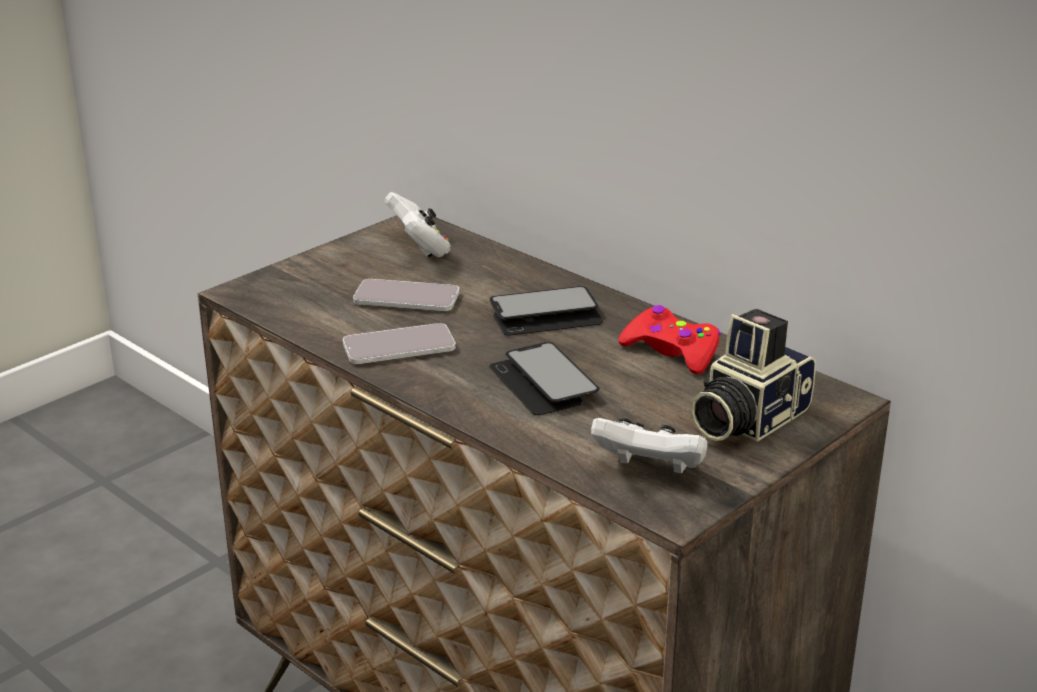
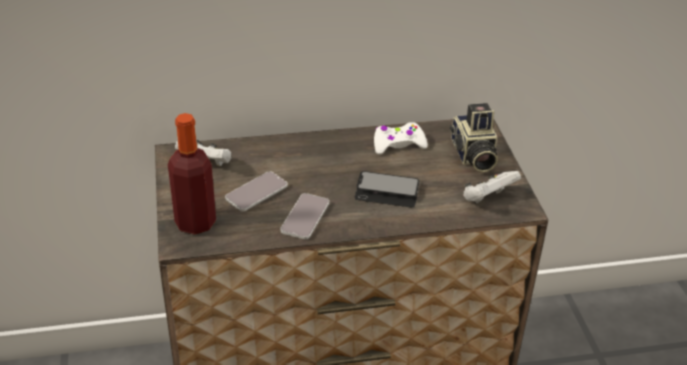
camera: 55 degrees left, 10 degrees up
phone [490,286,603,336] -> none
red game controller [618,305,721,374] -> white game controller [374,122,428,155]
none -> bottle [168,113,216,235]

